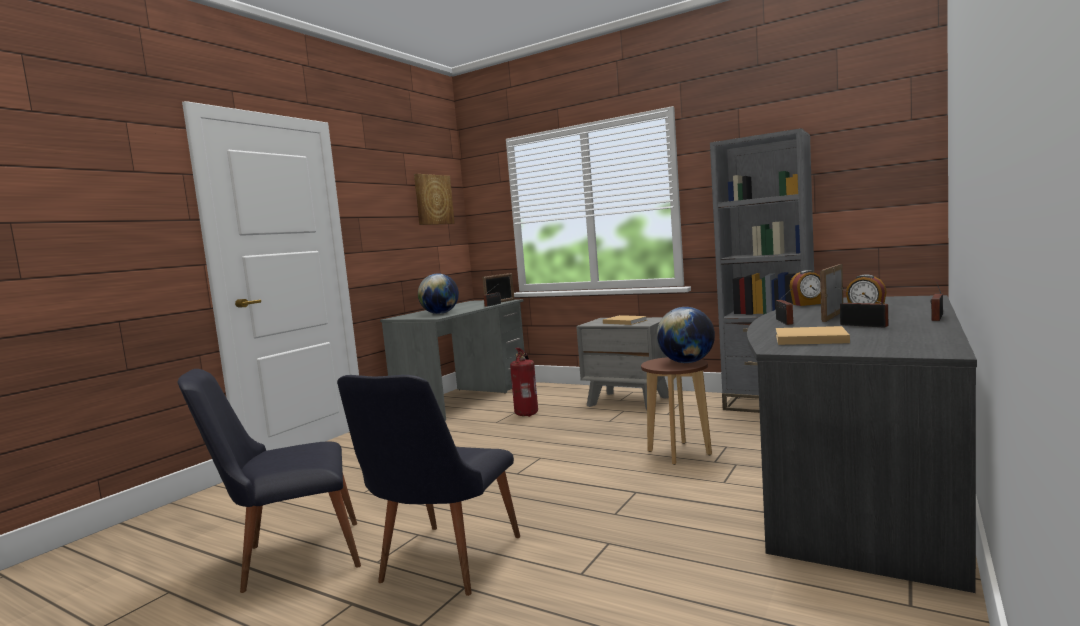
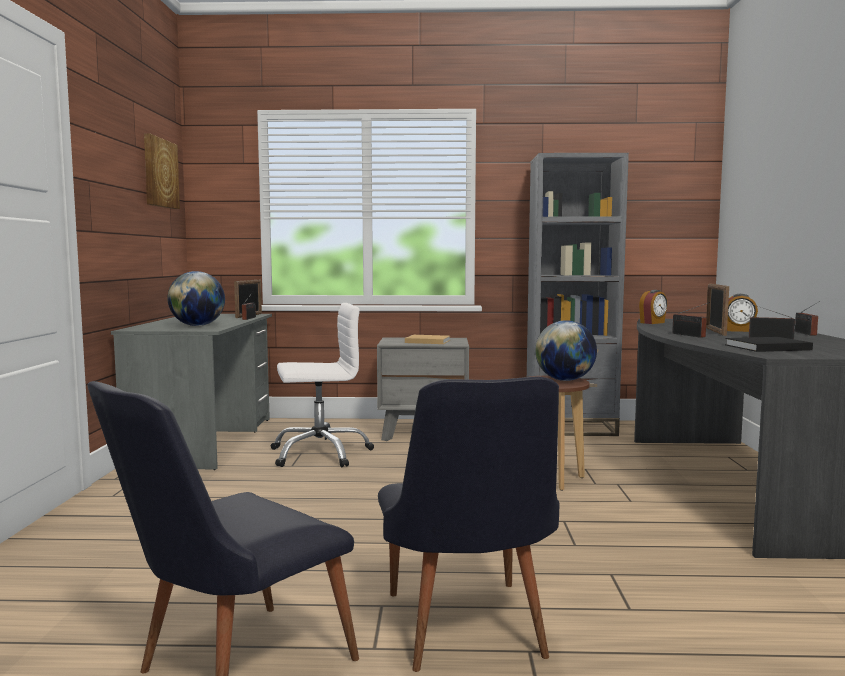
camera: 30 degrees left, 0 degrees up
fire extinguisher [510,348,538,417] -> white office chair [271,303,374,467]
beige book [776,326,850,345] -> black book [725,337,813,352]

